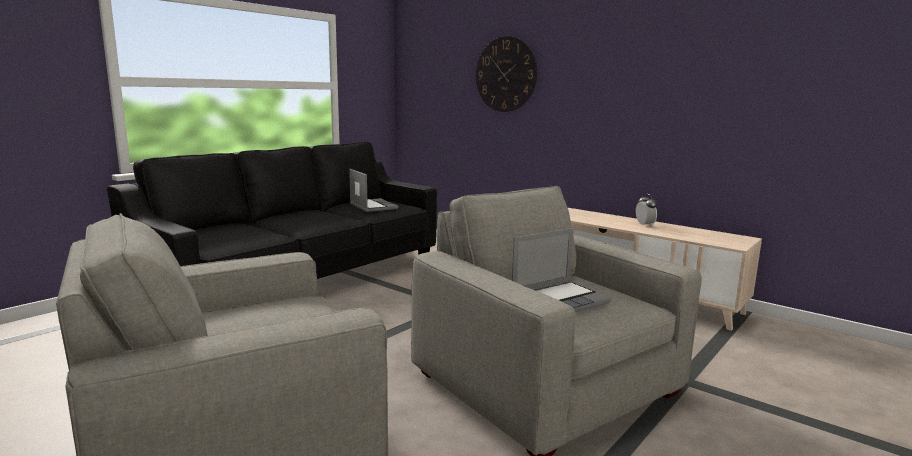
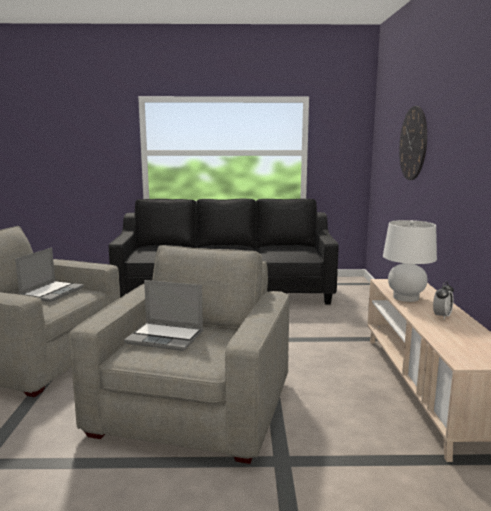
camera: 50 degrees right, 0 degrees up
laptop [349,169,399,212] -> laptop moved to [15,248,84,302]
none -> white table lamp [383,220,437,302]

